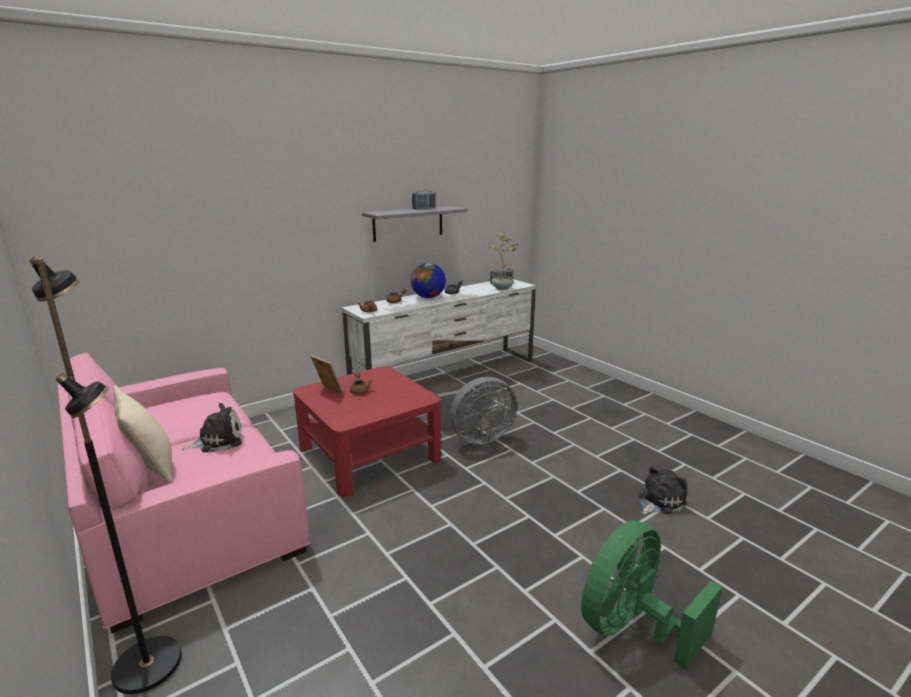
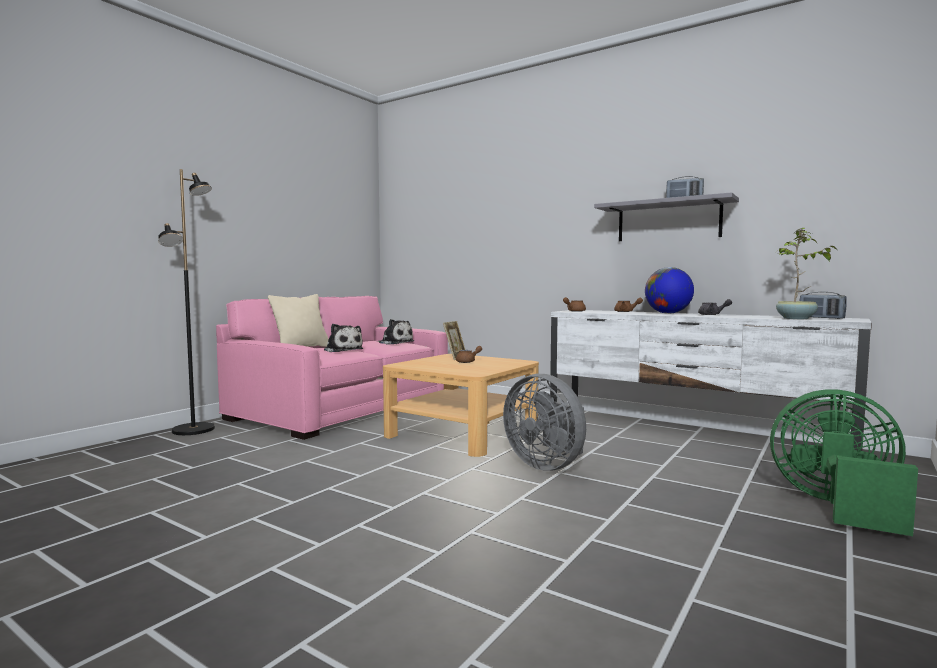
camera: 70 degrees right, 15 degrees down
red coffee table [293,366,441,497] -> beige coffee table [383,354,539,457]
green fan [581,520,722,669] -> green fan moved to [770,389,918,536]
plush toy [638,466,687,515] -> plush toy moved to [377,319,414,345]

